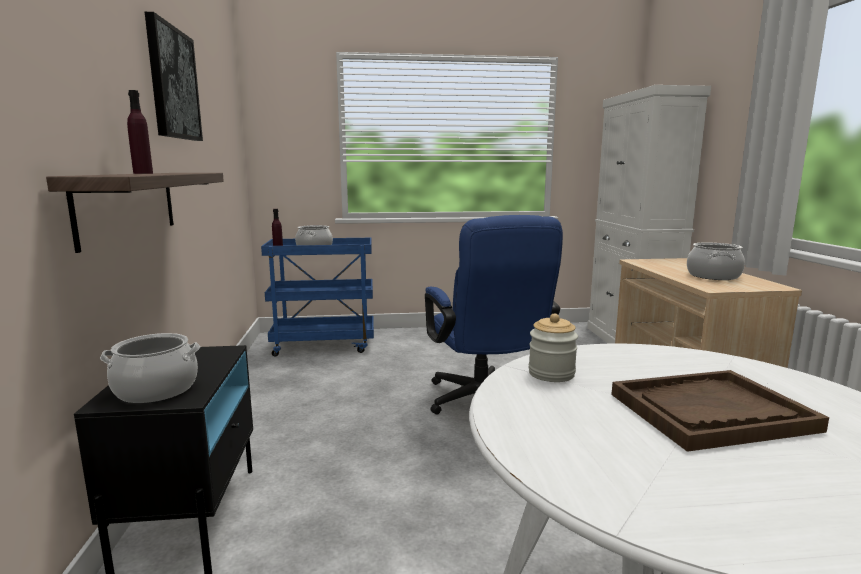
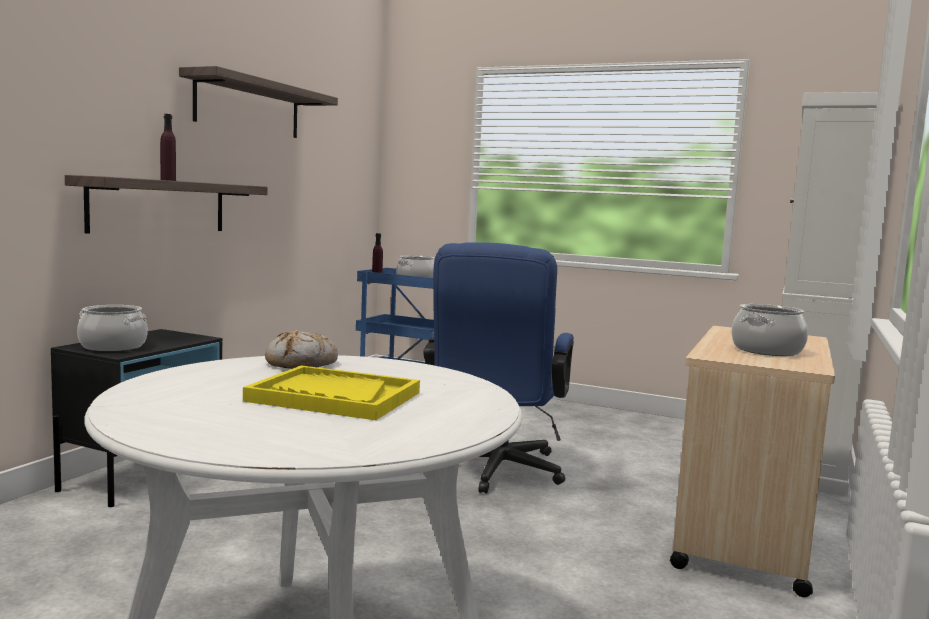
camera: 30 degrees right, 5 degrees down
picture [145,12,203,141] -> shelf [179,66,338,138]
jar [528,313,578,382] -> bread [265,330,338,369]
brown tray [611,370,829,452] -> yellow tray [243,365,420,420]

